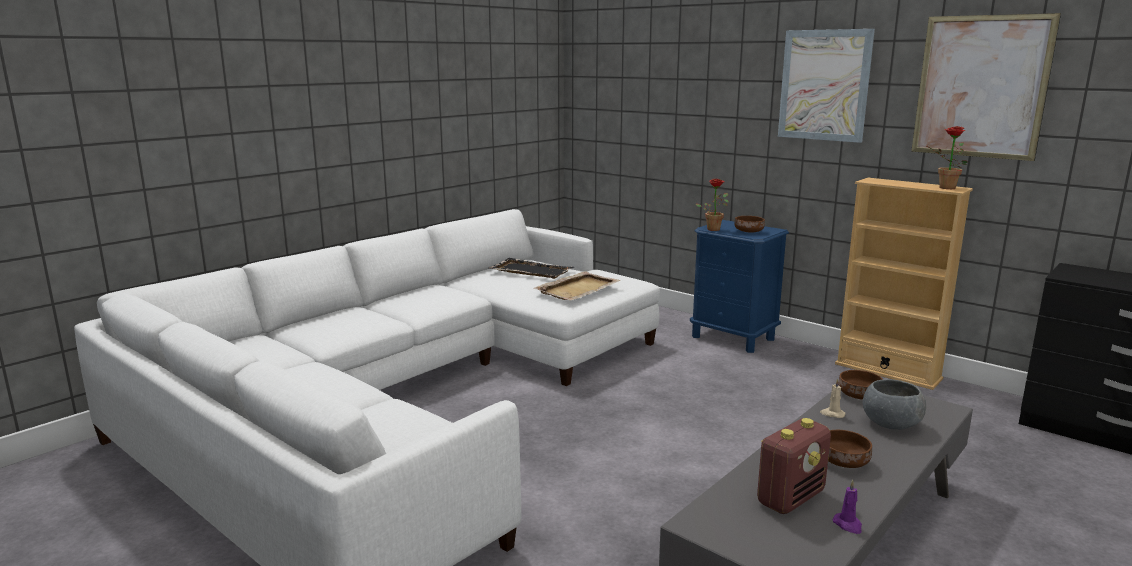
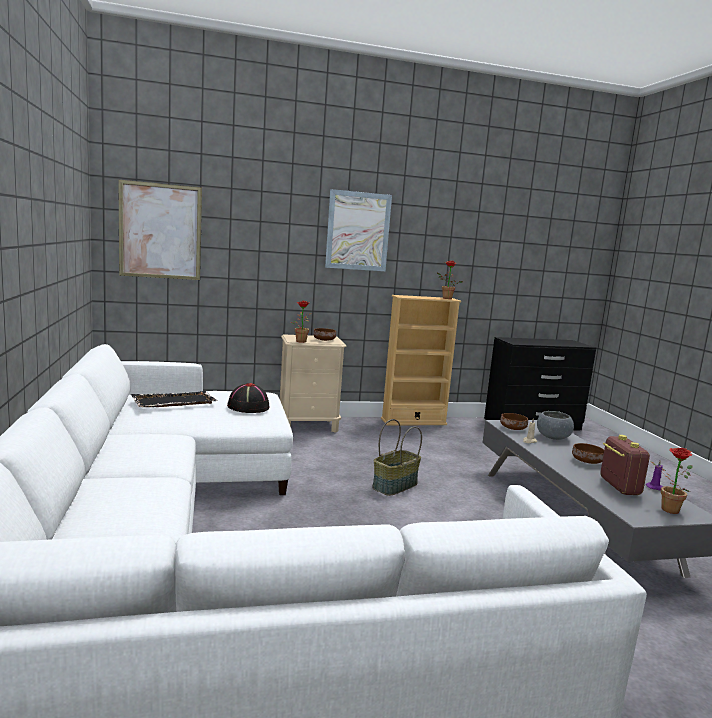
camera: 55 degrees left, 5 degrees down
beige tray [533,271,621,301] -> black hat [227,383,269,413]
blue nightstand [690,220,789,353] -> beige nightstand [280,334,347,433]
picture [911,13,1061,161] -> picture moved to [118,180,202,280]
none -> basket [372,419,422,496]
none -> potted plant [650,448,693,514]

